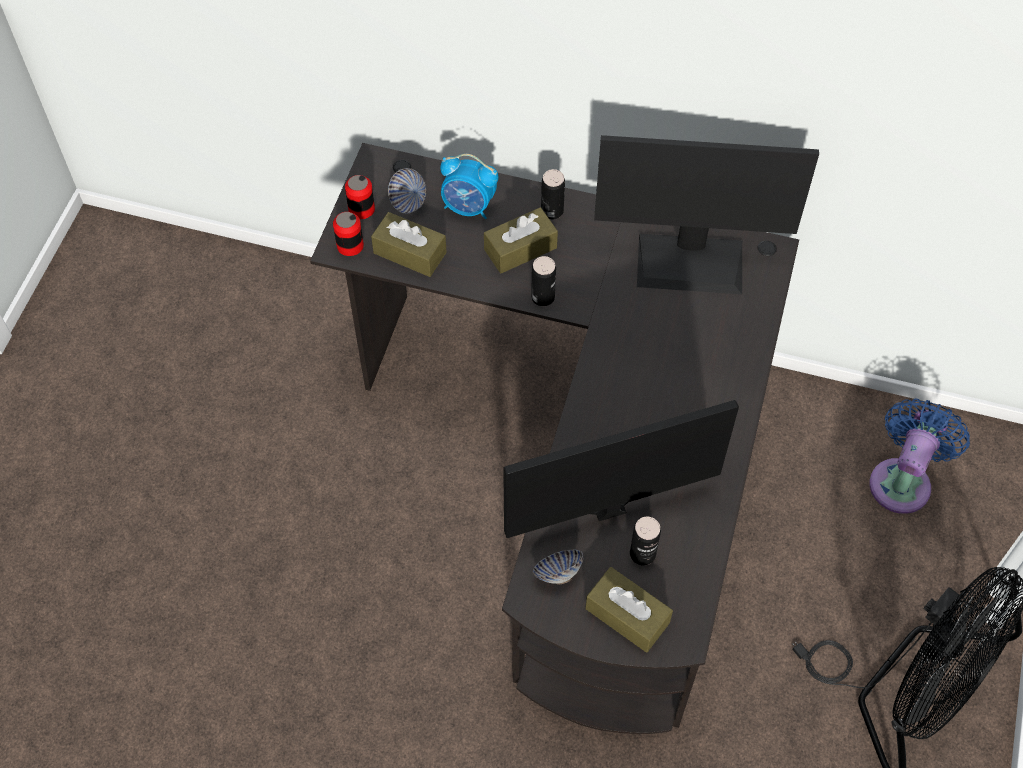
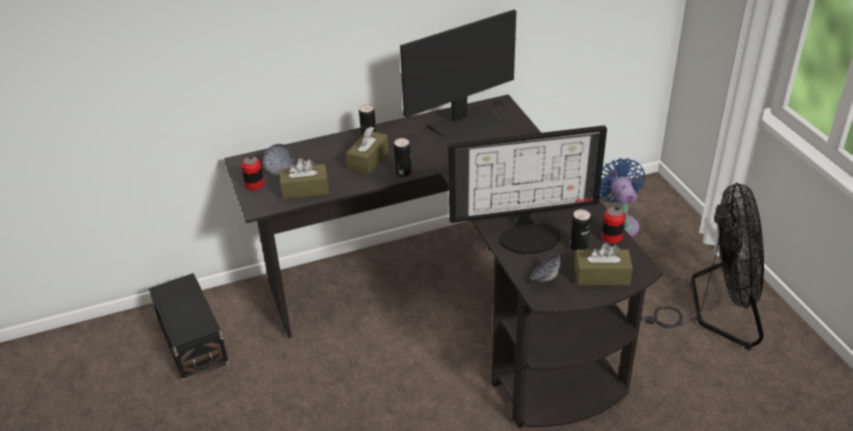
camera: 35 degrees left, 20 degrees down
can [333,212,364,256] -> can moved to [601,207,625,244]
alarm clock [440,154,498,219] -> none
monitor [503,400,739,538] -> monitor turned 135 degrees counterclockwise [448,125,607,255]
none -> black storage box [149,273,229,381]

